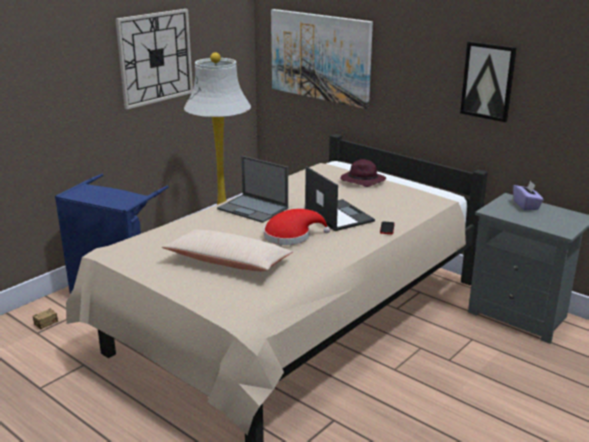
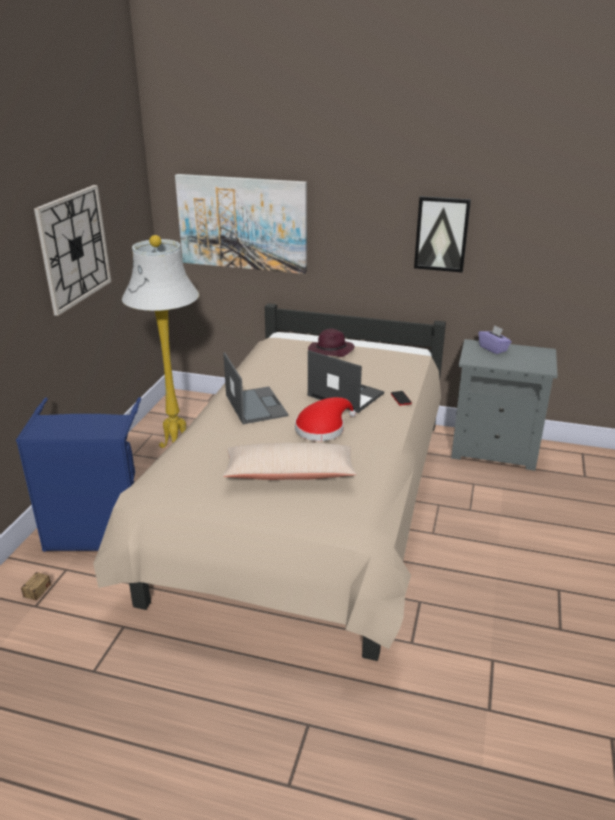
camera: 25 degrees left, 5 degrees up
laptop [217,156,288,223] -> laptop turned 120 degrees counterclockwise [223,352,289,424]

